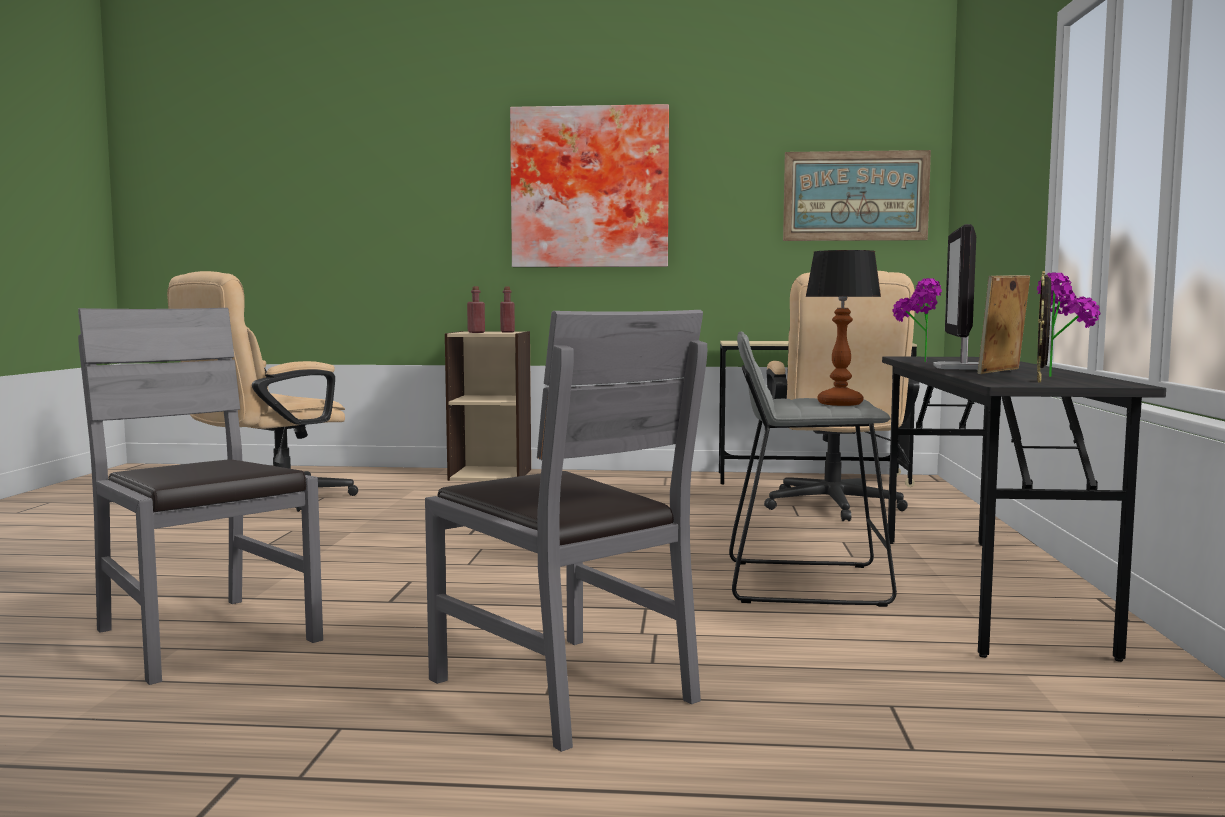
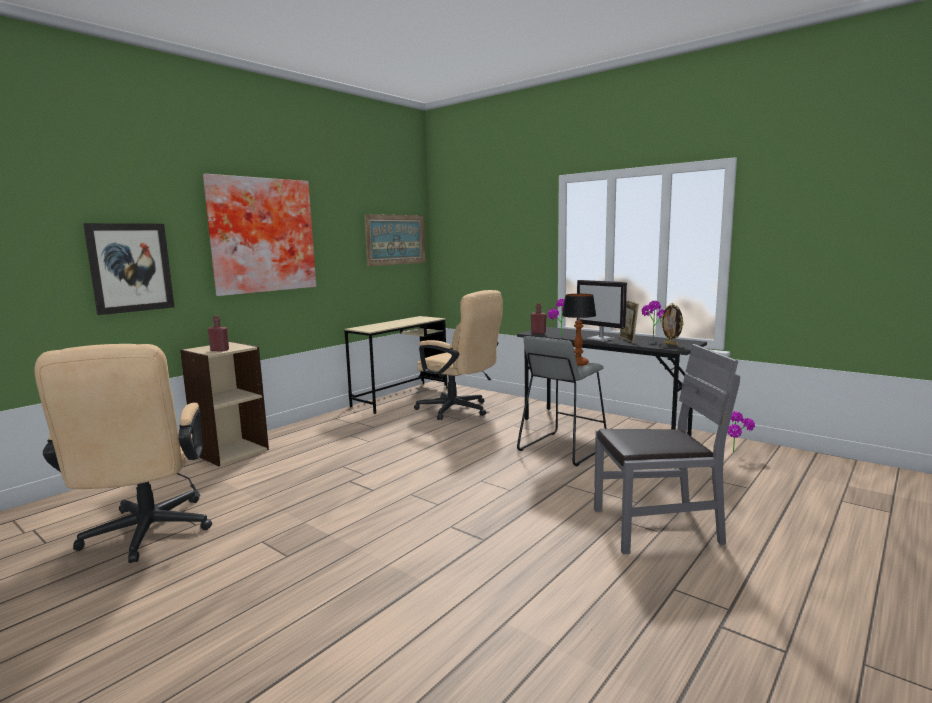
camera: 55 degrees left, 5 degrees up
grey chair [78,308,323,685] -> none
red bottle [500,287,515,333] -> red bottle moved to [531,303,547,334]
none -> picture [83,223,175,315]
none -> potted plant [728,411,755,453]

